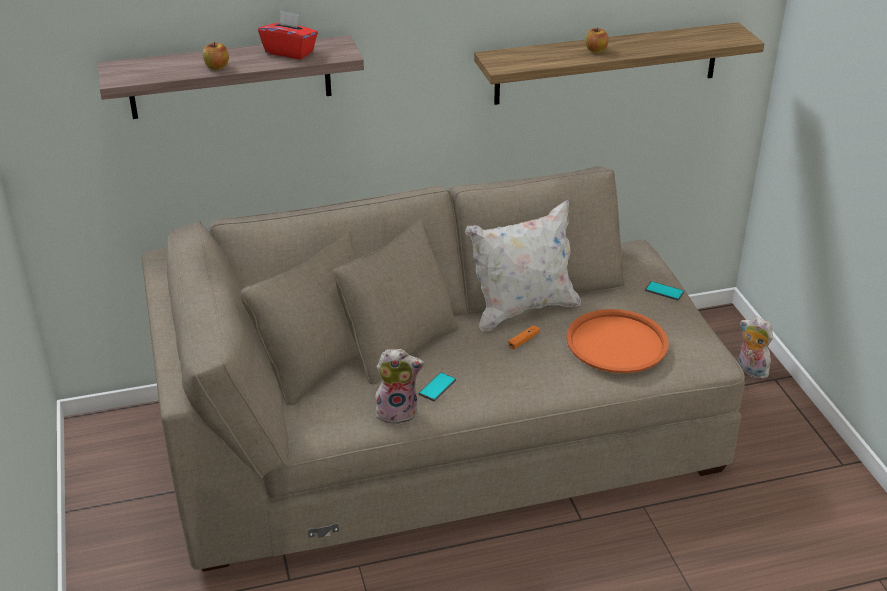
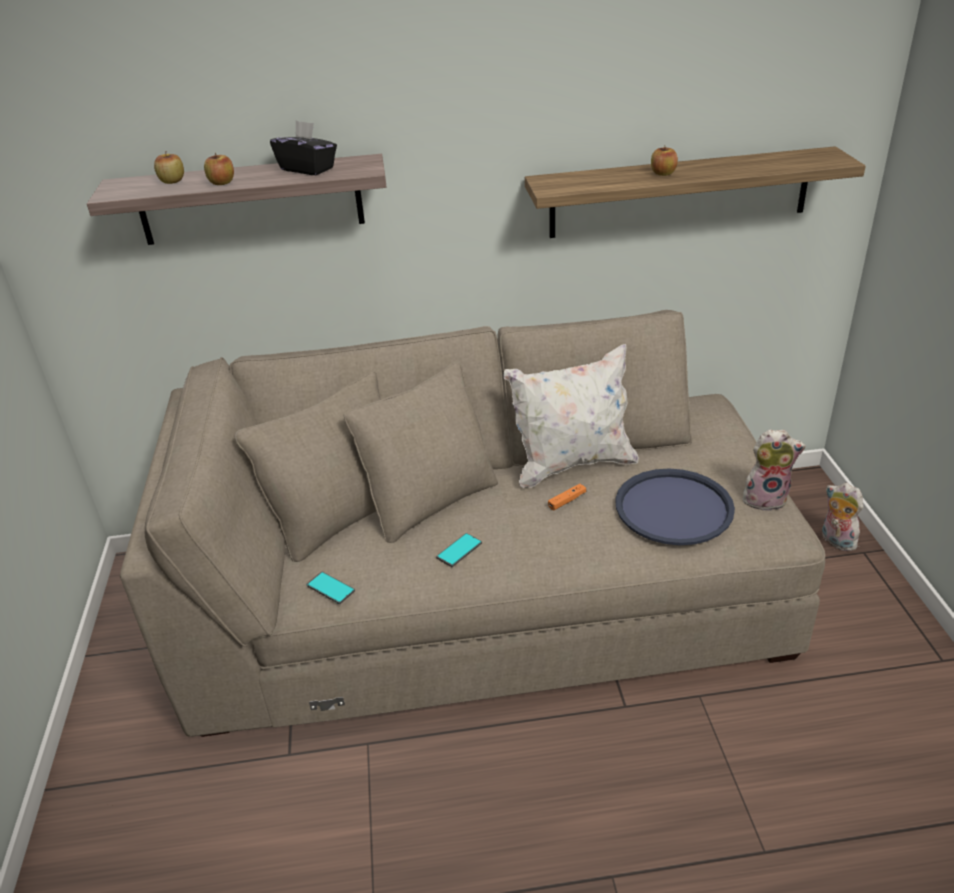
camera: 10 degrees right, 0 degrees up
red tissue box [258,11,318,60] -> black tissue box [270,120,337,175]
plush toy [375,349,424,424] -> plush toy moved to [743,429,806,511]
orange tray [566,309,669,373] -> blue tray [615,469,735,545]
phone [645,281,684,301] -> phone moved to [306,572,355,604]
none -> apple [154,152,184,184]

